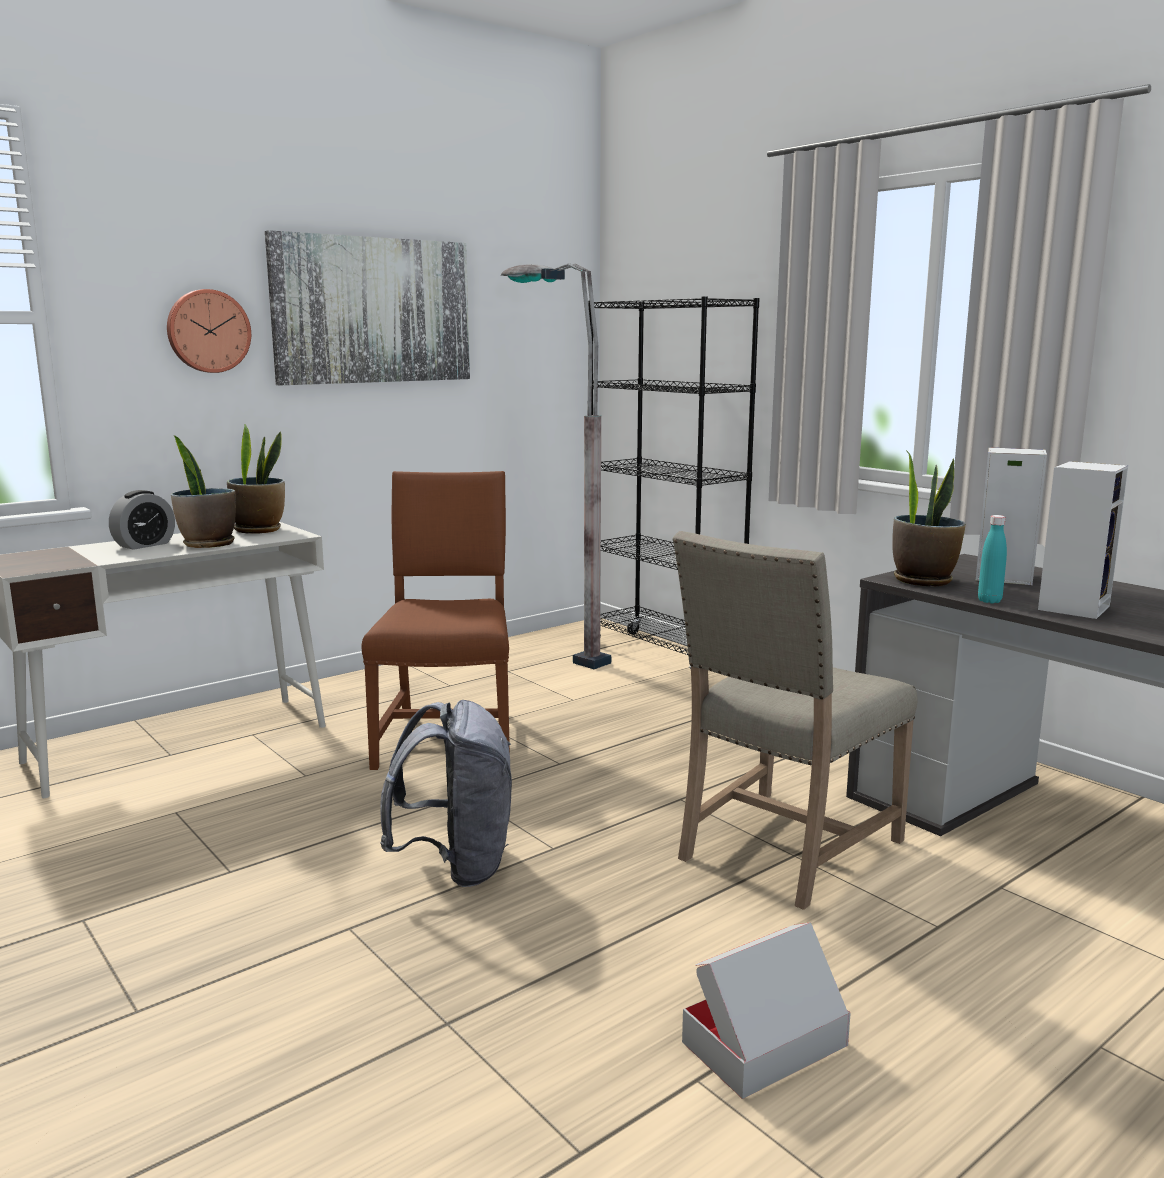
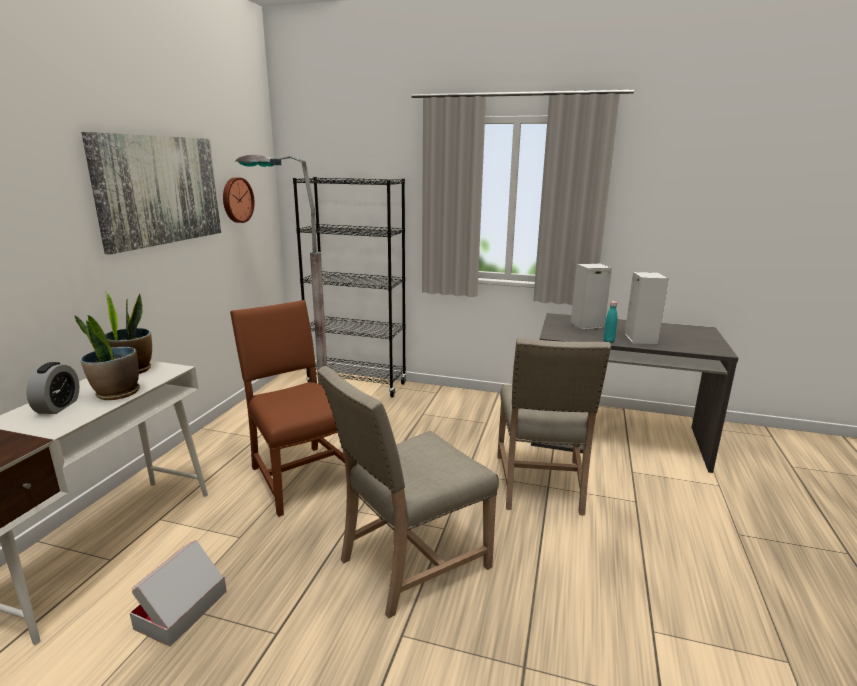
camera: 35 degrees left, 5 degrees up
wall clock [167,289,251,373] -> wall clock moved to [223,177,255,223]
grey backpack [380,700,512,887] -> beige chair [317,366,499,619]
cardboard box [682,922,851,1099] -> cardboard box moved to [130,540,227,647]
potted plant [892,450,966,586] -> none

